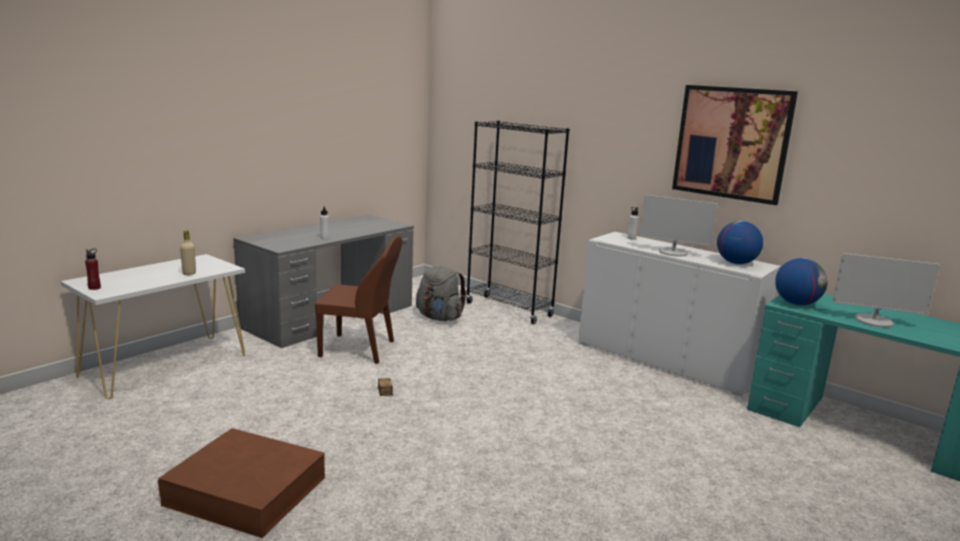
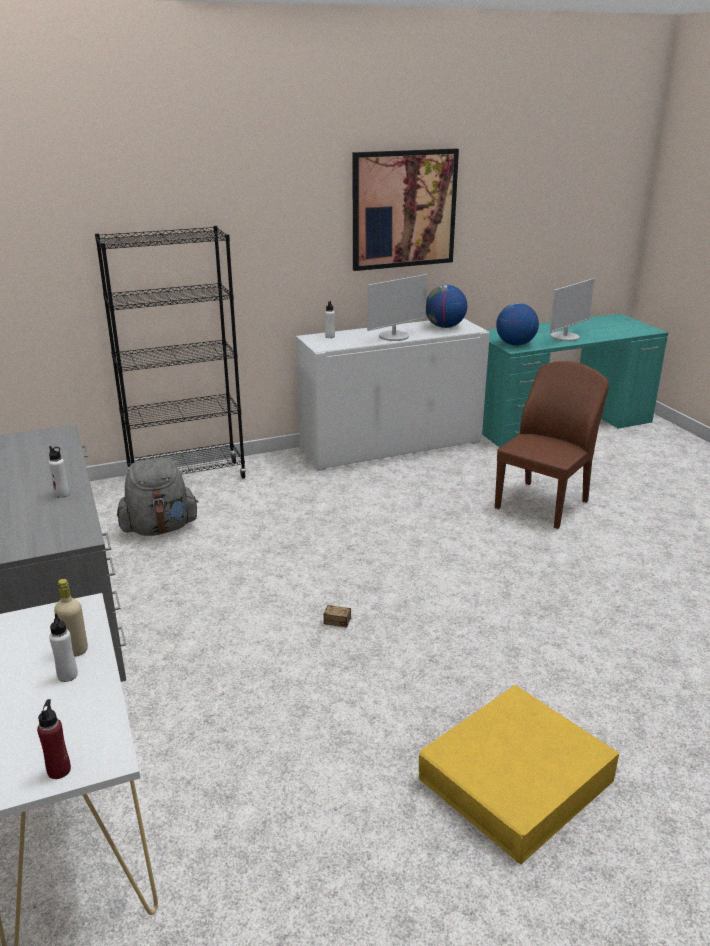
camera: 60 degrees left, 10 degrees up
brown storage box [158,428,325,538] -> yellow storage box [419,685,619,864]
brown chair [315,236,402,364] -> brown chair moved to [495,361,609,529]
none -> white bottle [49,613,78,682]

